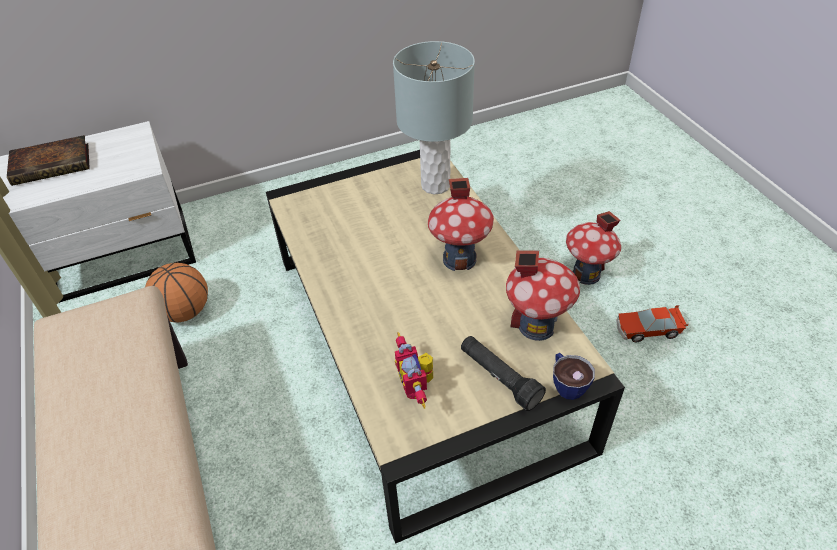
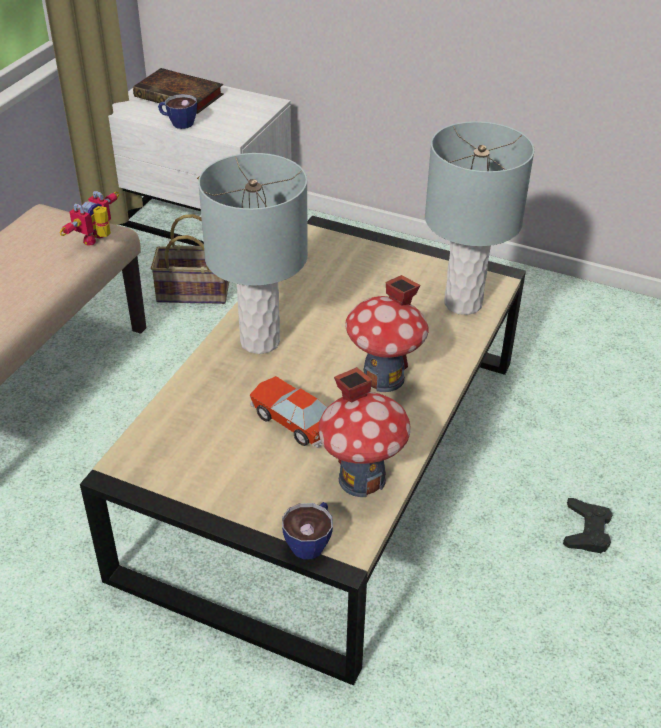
camera: 45 degrees right, 5 degrees down
basketball [145,263,208,322] -> basket [151,214,229,304]
toy robot [395,332,433,409] -> toy robot moved to [60,191,119,246]
black flashlight [461,336,546,411] -> none
toy house [566,211,621,285] -> black game controller [563,498,613,553]
toy car [616,305,689,342] -> toy car moved to [250,376,327,448]
none -> cup [158,94,197,129]
none -> grey table lamp [198,153,308,354]

